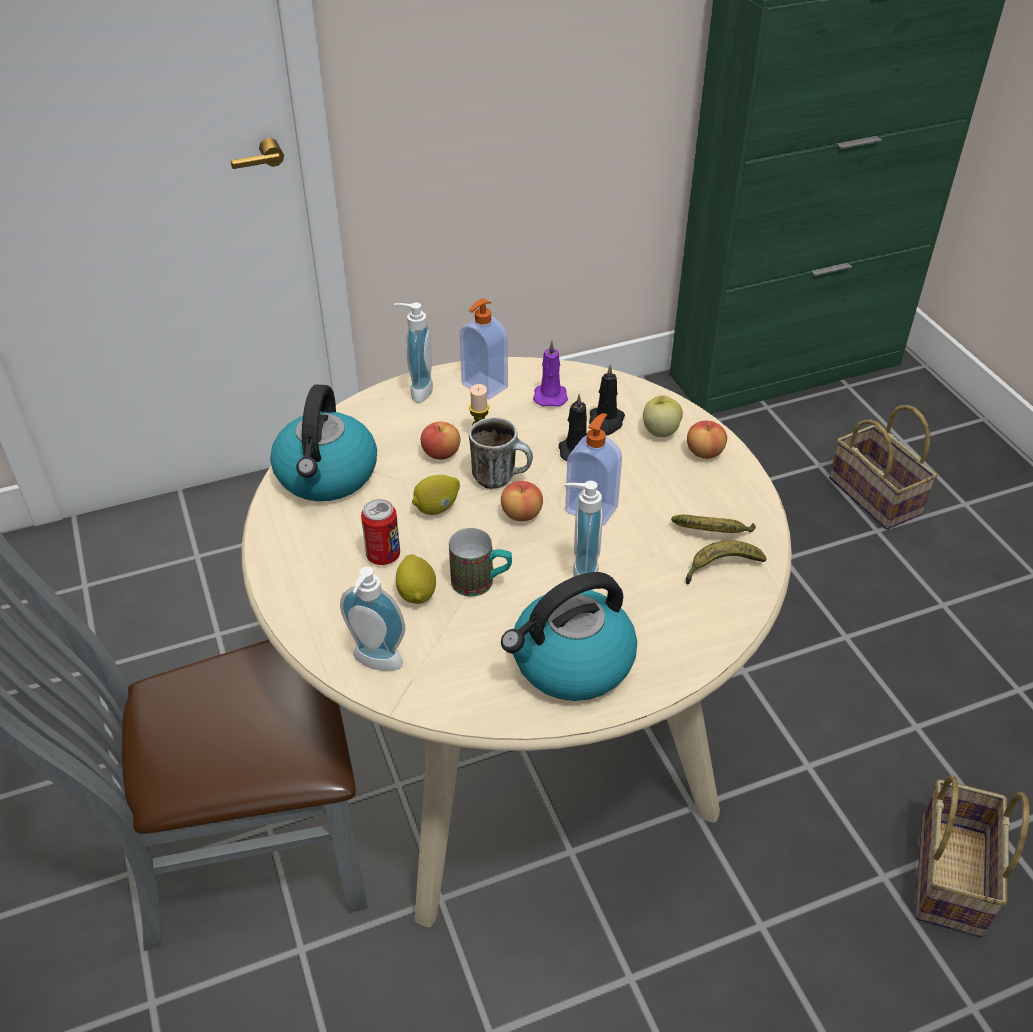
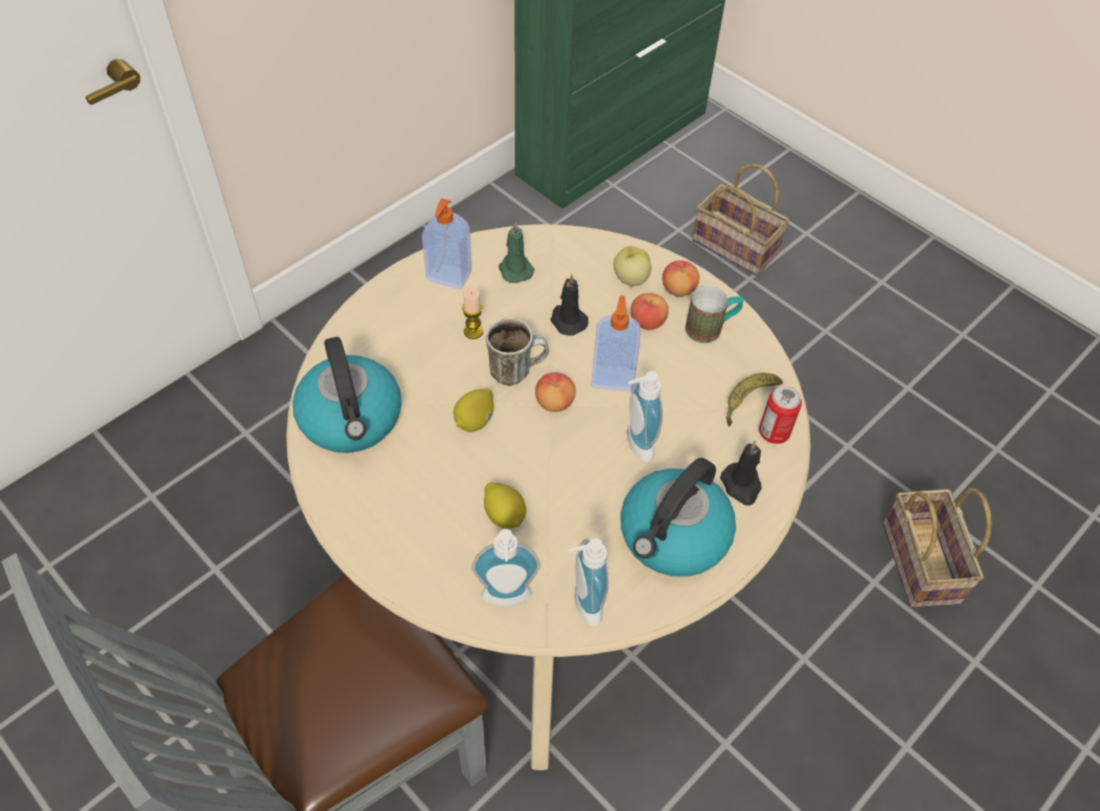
camera: 25 degrees left, 10 degrees up
can [361,499,400,565] -> can moved to [759,386,802,444]
soap dispenser [394,303,433,403] -> soap dispenser moved to [568,538,609,627]
apple [421,422,460,460] -> apple moved to [630,293,669,330]
mug [449,528,512,597] -> mug moved to [685,285,744,343]
purple candle [533,340,568,407] -> green candle [499,222,535,283]
black candle [589,364,625,436] -> black candle moved to [720,440,762,506]
banana [671,515,756,533] -> none

